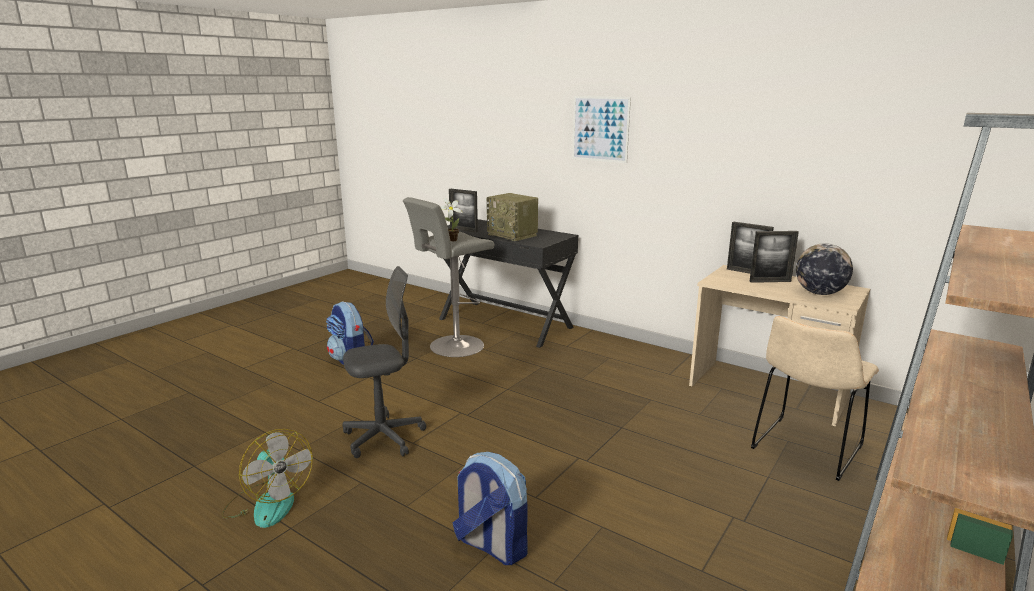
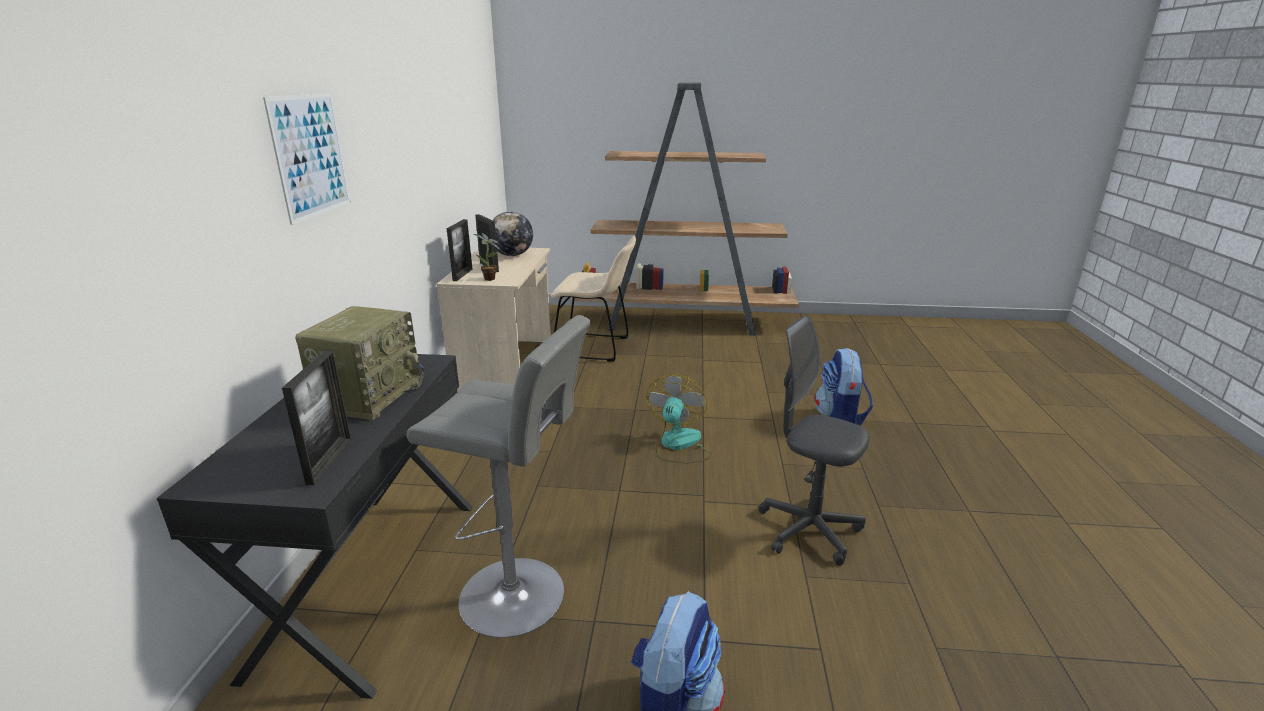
camera: 120 degrees left, 5 degrees up
fan [221,429,313,528] -> fan moved to [646,374,712,463]
potted plant [441,198,463,241] -> potted plant moved to [474,233,499,281]

